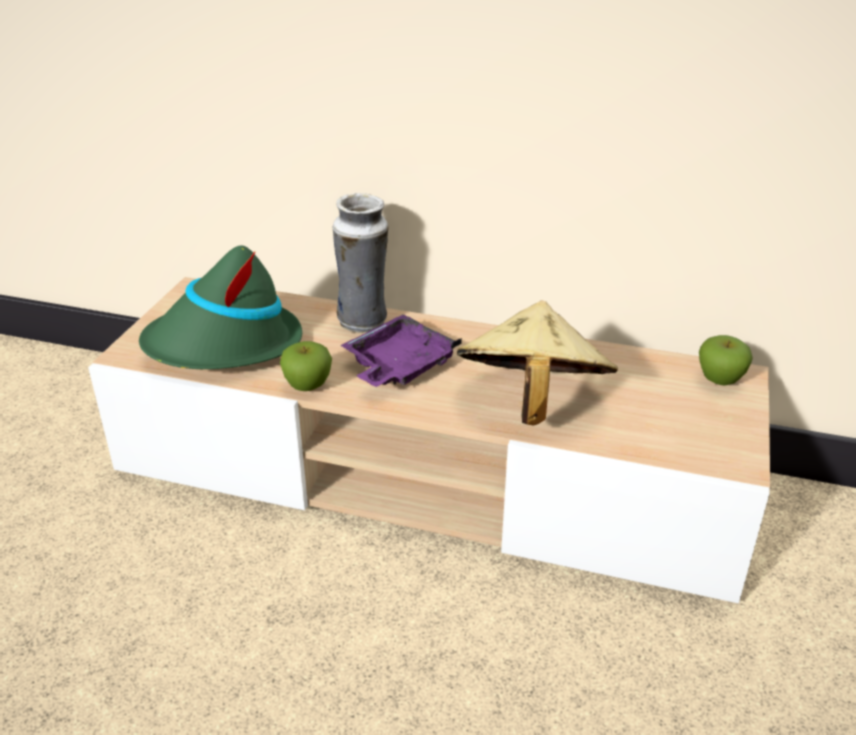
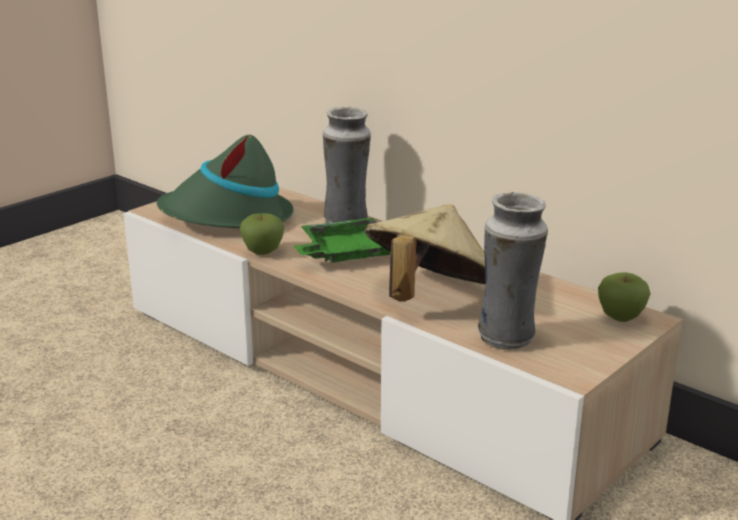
camera: 25 degrees right, 10 degrees down
purple tray [340,314,462,387] -> green tray [294,218,391,263]
none -> vase [478,192,548,350]

